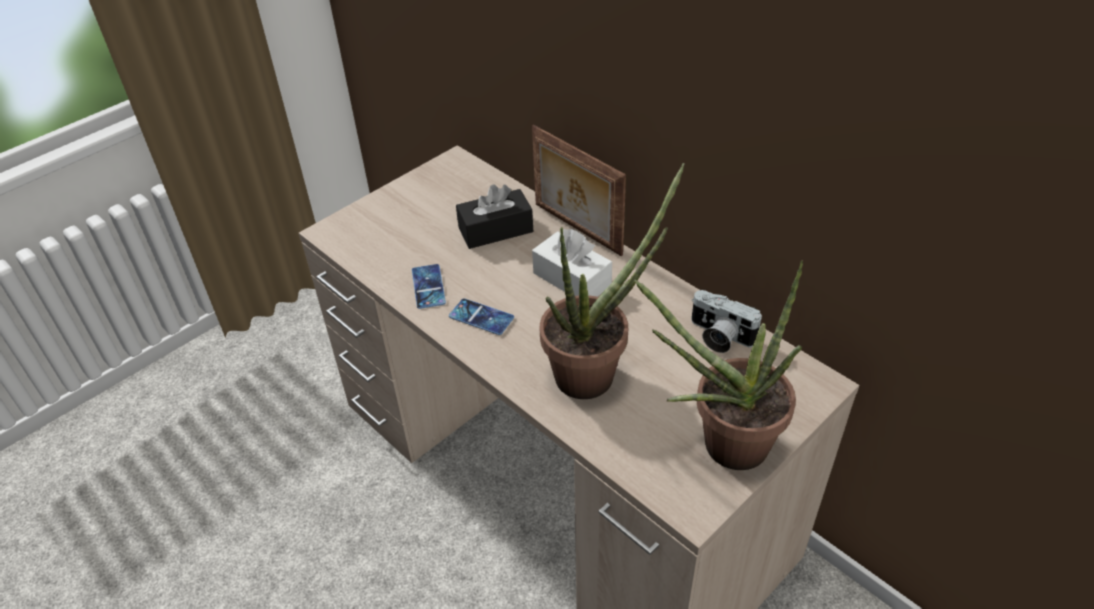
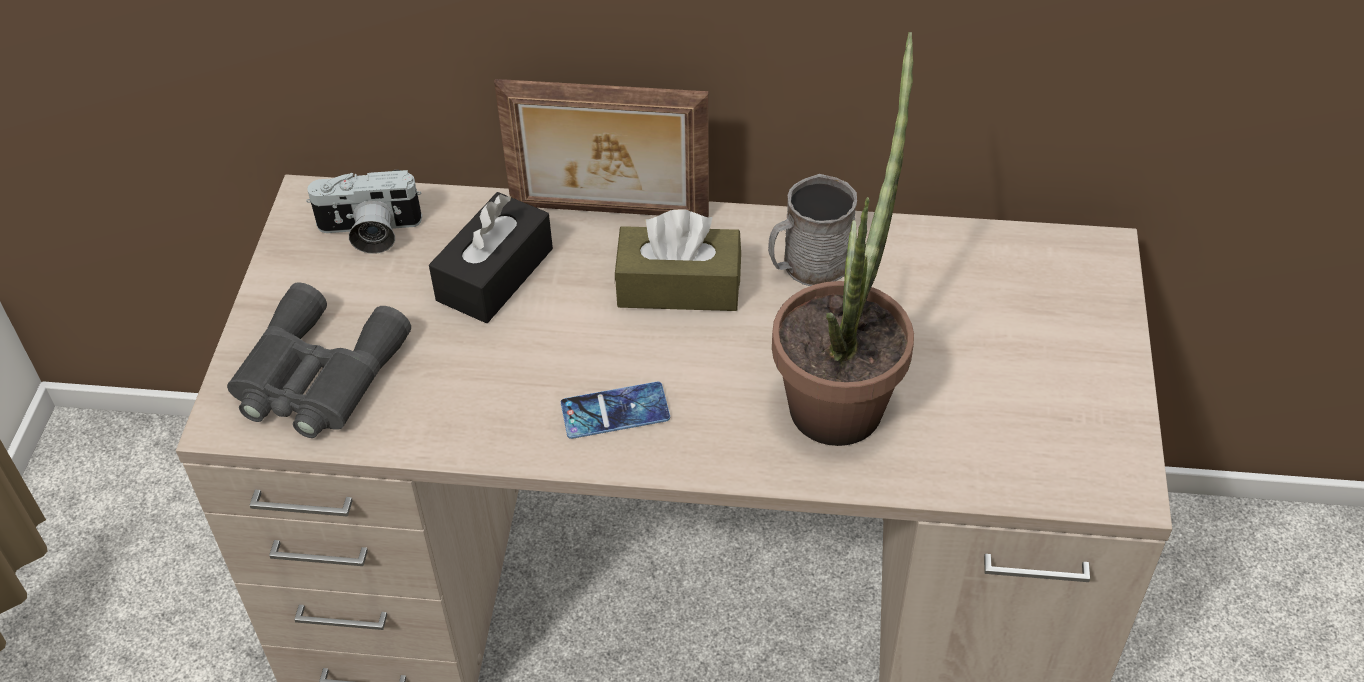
camera: 40 degrees left, 5 degrees up
phone [412,264,446,309] -> none
white tissue box [532,229,612,297] -> brown tissue box [615,209,741,311]
potted plant [634,260,803,470] -> none
camera [691,290,762,353] -> camera moved to [306,170,422,254]
none -> grey binoculars [227,282,411,438]
none -> grey mug [768,174,857,286]

